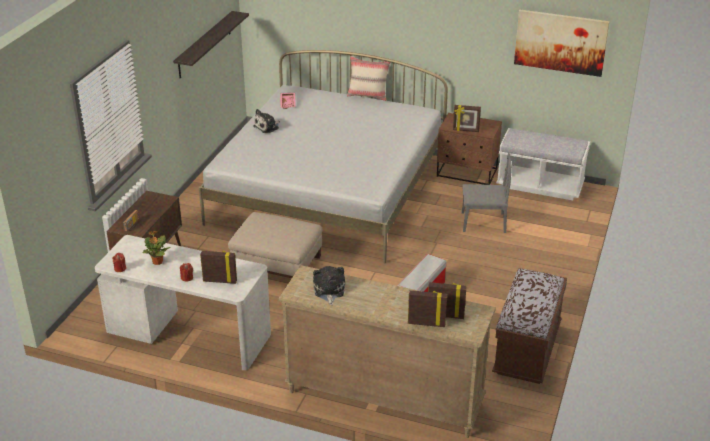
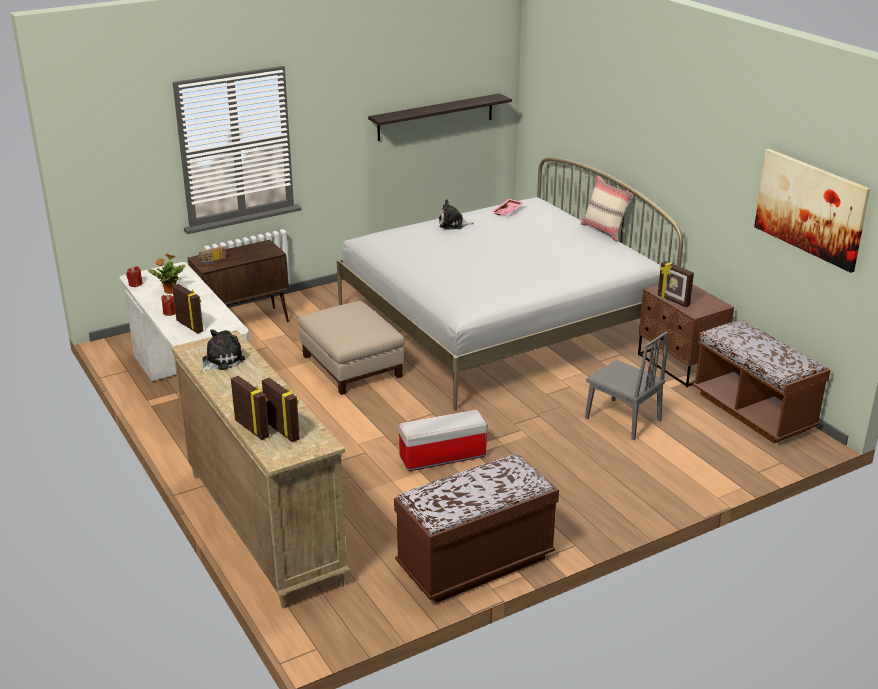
camera: 40 degrees right, 5 degrees down
white bench [496,128,590,200] -> brown bench [693,319,831,443]

